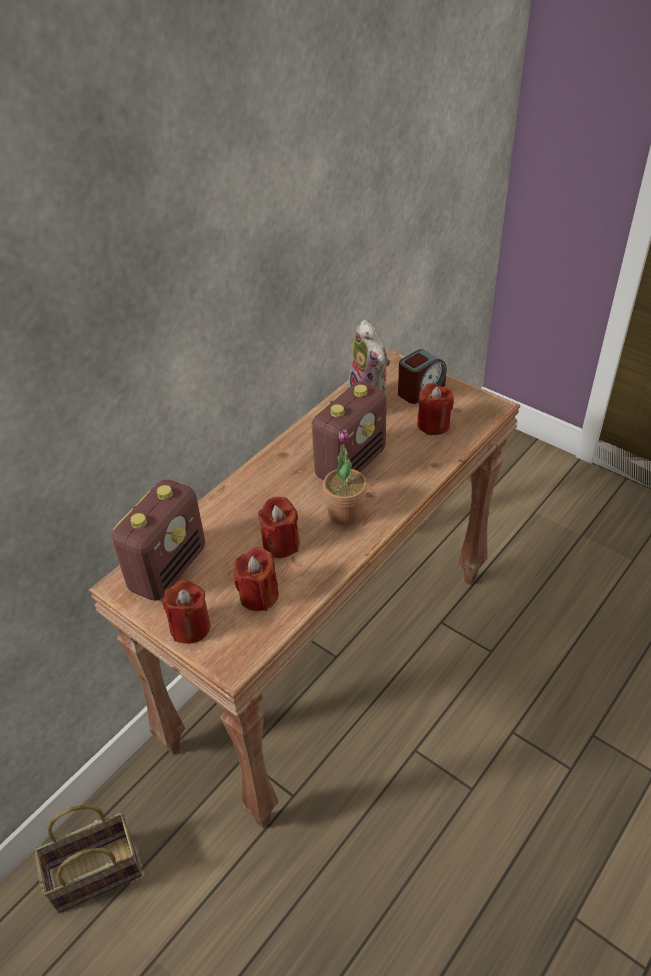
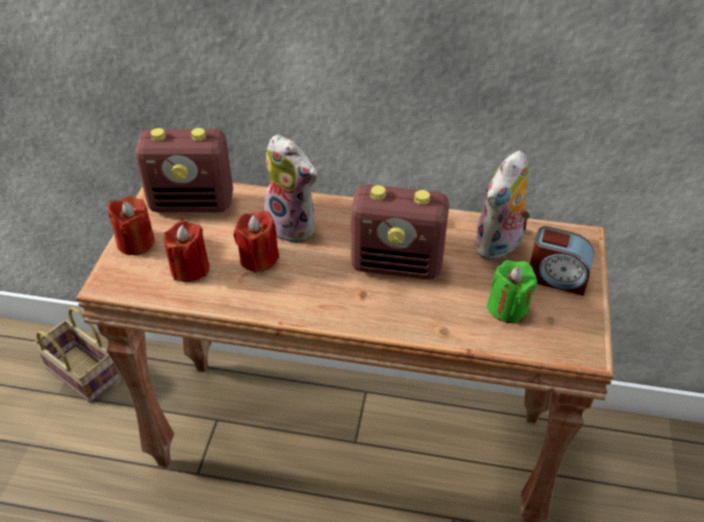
camera: 60 degrees right, 0 degrees up
potted plant [323,430,367,526] -> none
red candle [417,383,454,435] -> green candle [487,260,537,323]
none -> plush toy [264,134,317,244]

